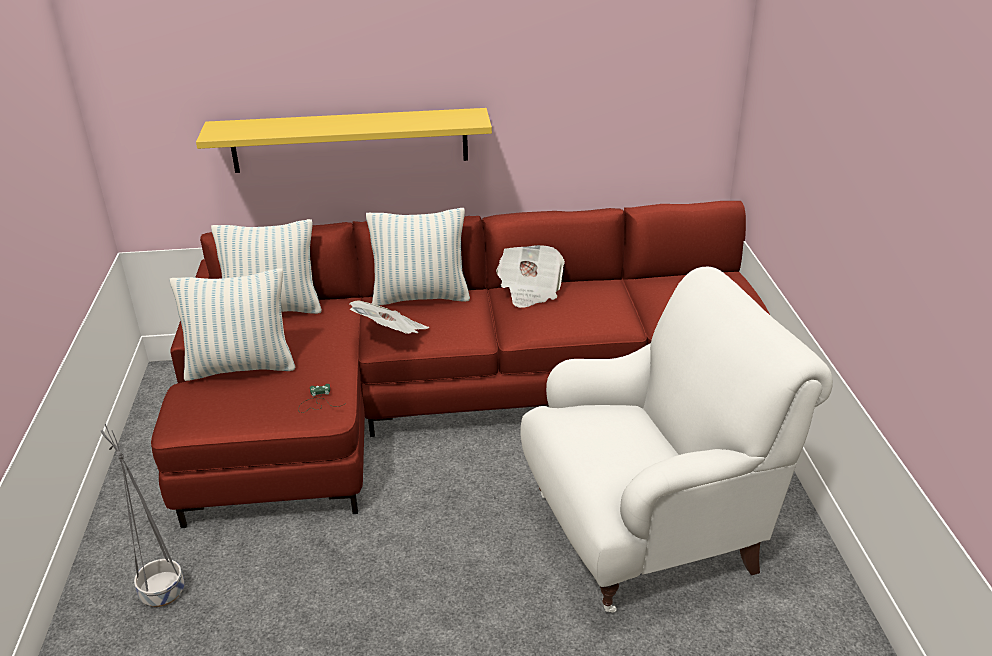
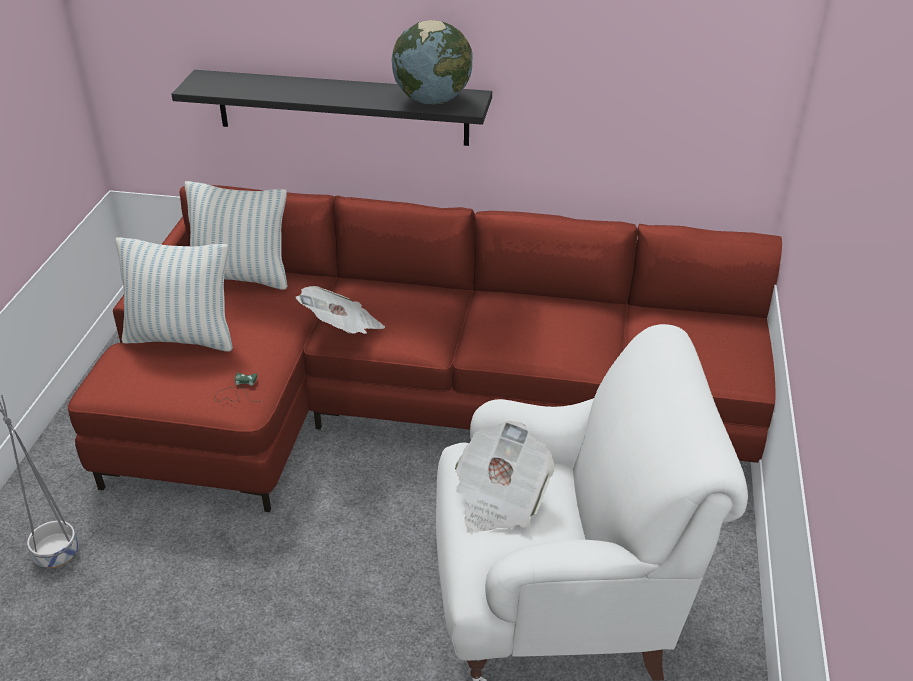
camera: 15 degrees right, 5 degrees up
yellow shelf [196,108,492,173] -> black shelf [171,70,492,146]
pillow [366,208,470,306] -> none
newspaper [496,245,565,308] -> newspaper moved to [455,421,555,531]
none -> globe [392,20,473,105]

